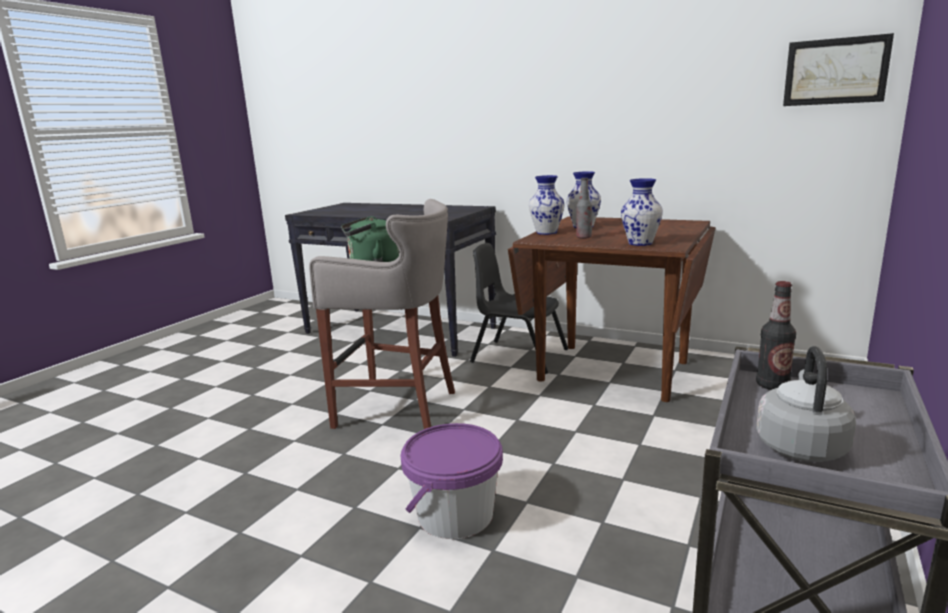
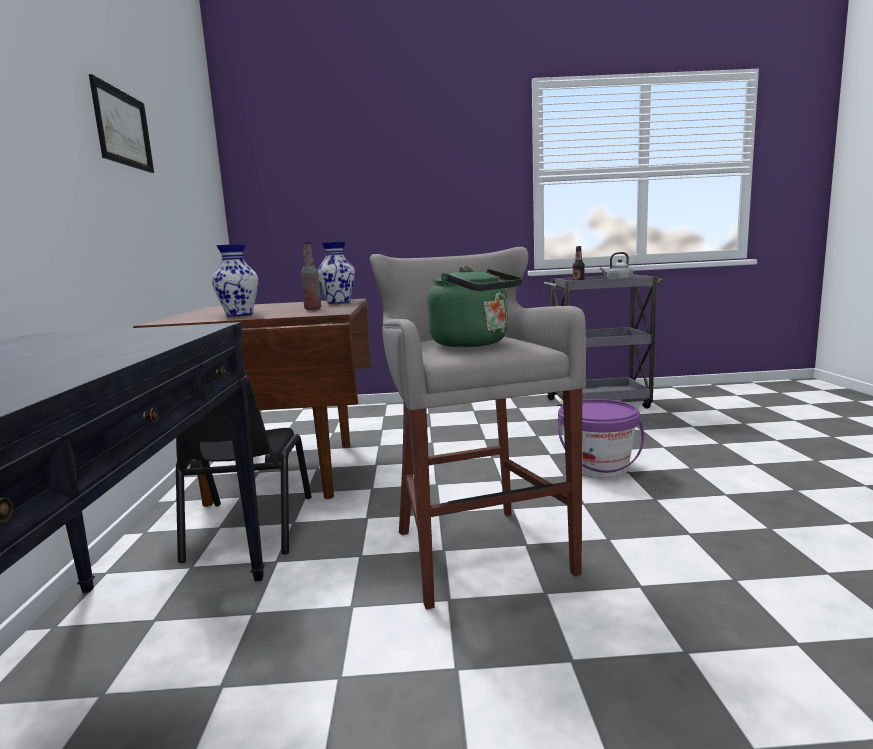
camera: 120 degrees left, 5 degrees down
vase [529,175,564,235] -> none
picture [783,33,894,106] -> picture moved to [89,74,154,173]

